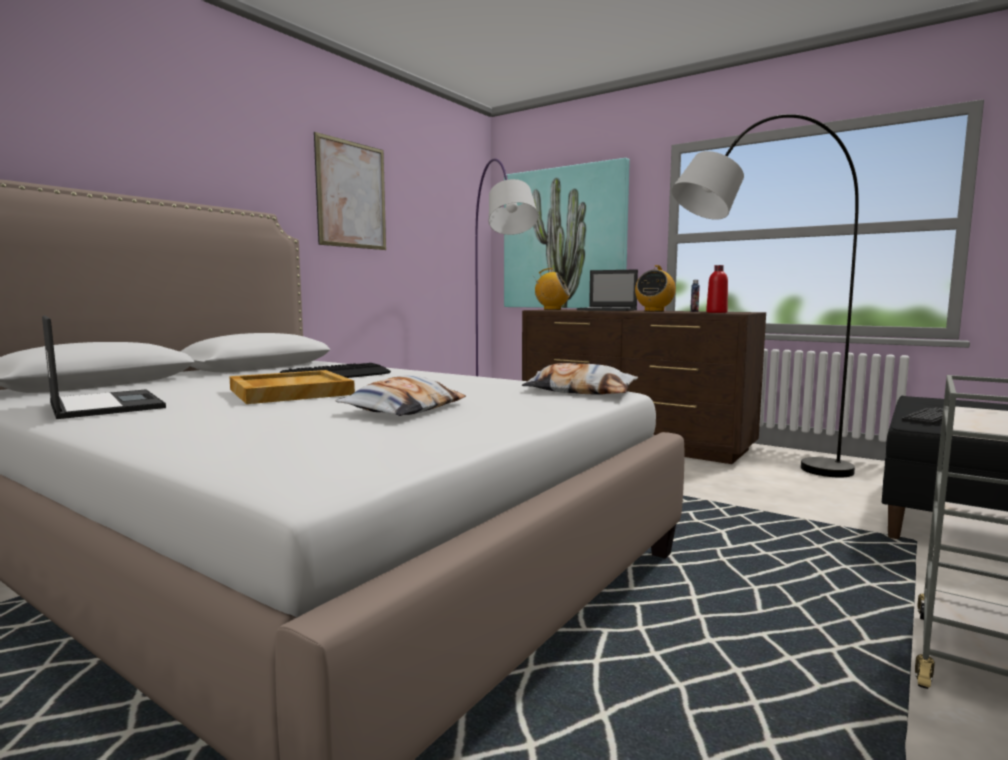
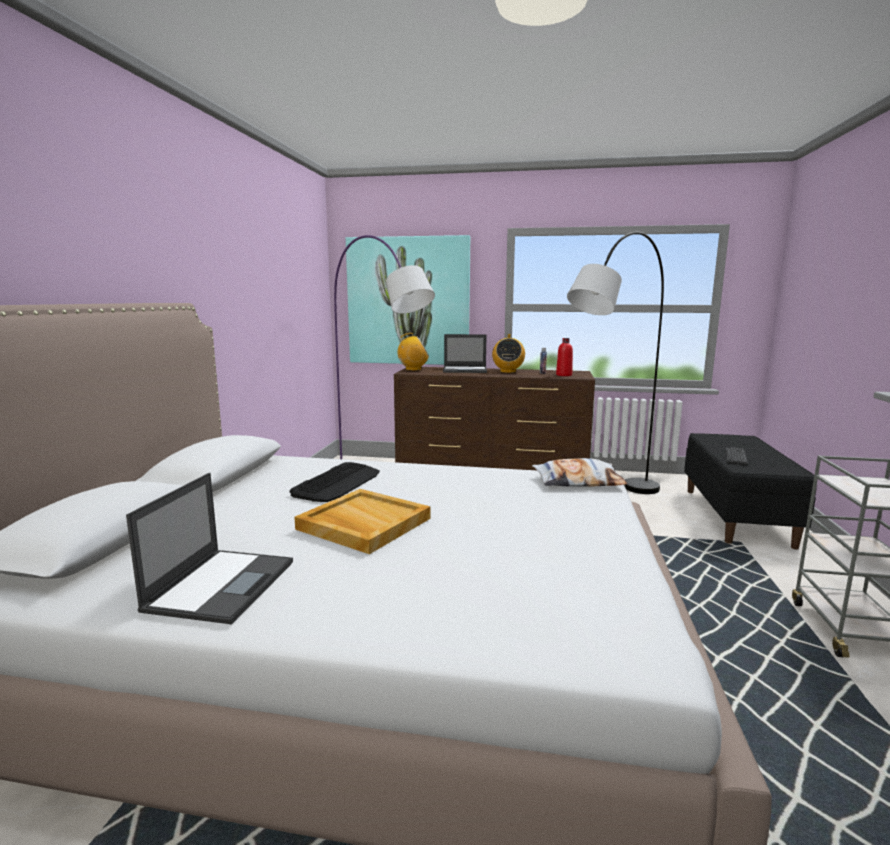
camera: 25 degrees left, 5 degrees up
laptop [42,315,166,419] -> laptop turned 75 degrees clockwise [126,473,293,624]
picture [314,132,386,250] -> none
pillow [336,375,466,416] -> none

